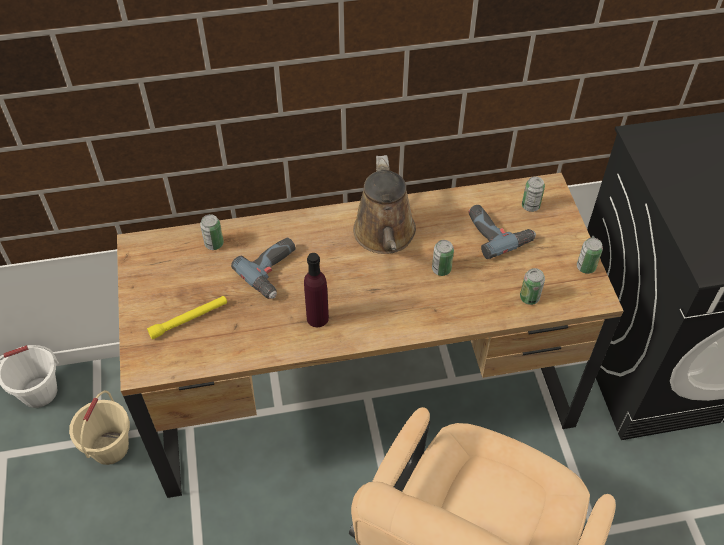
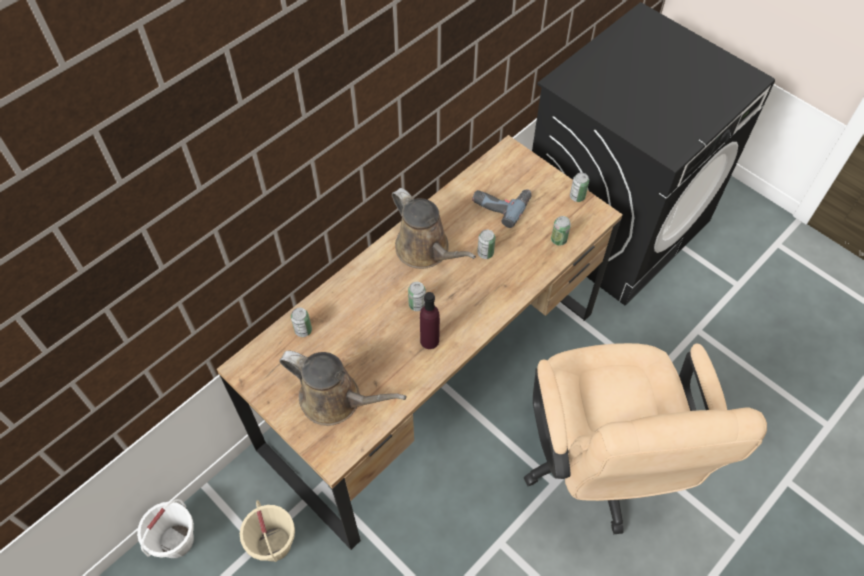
camera: 35 degrees left, 5 degrees up
yellow flashlight [147,296,227,339] -> brown watering can [279,351,406,426]
power drill [231,238,296,299] -> none
can [522,176,545,212] -> can moved to [408,282,426,311]

